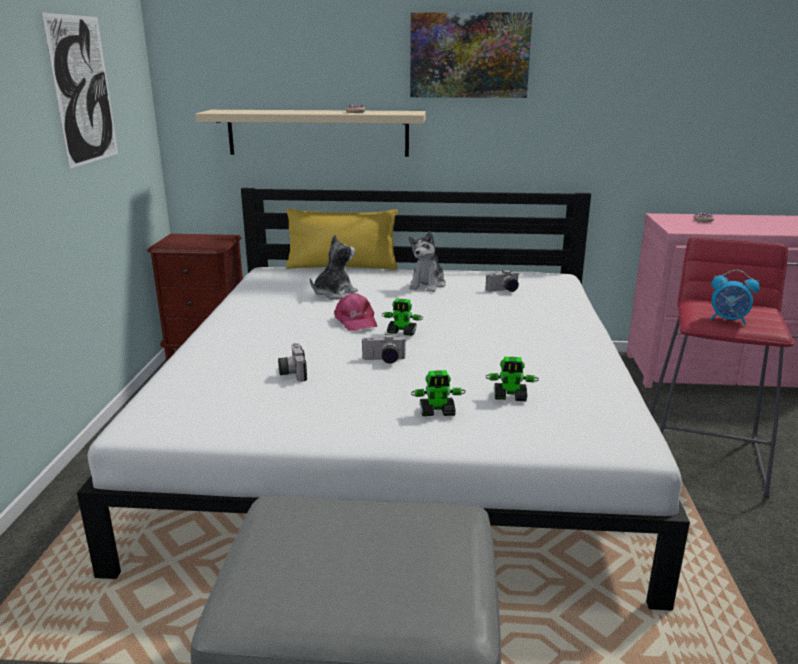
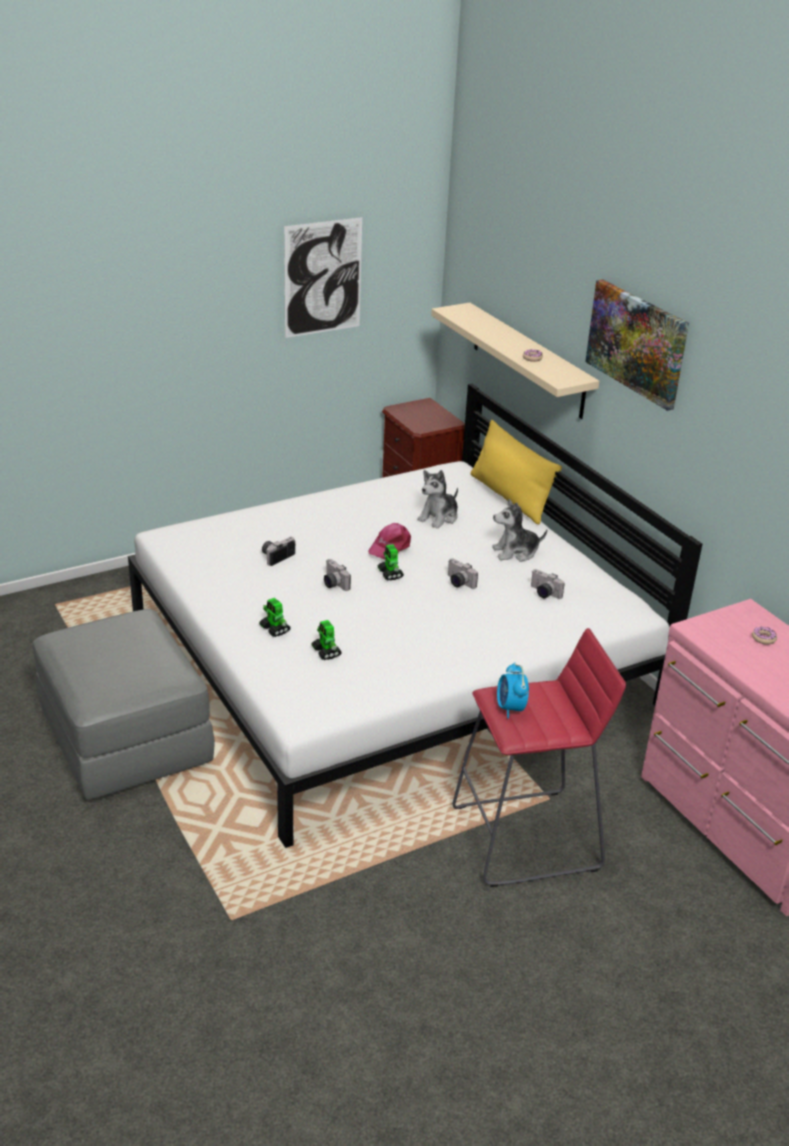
camera: 55 degrees right, 10 degrees up
plush toy [310,235,358,299] -> plush toy turned 120 degrees clockwise [417,470,458,529]
none -> camera [448,558,478,589]

